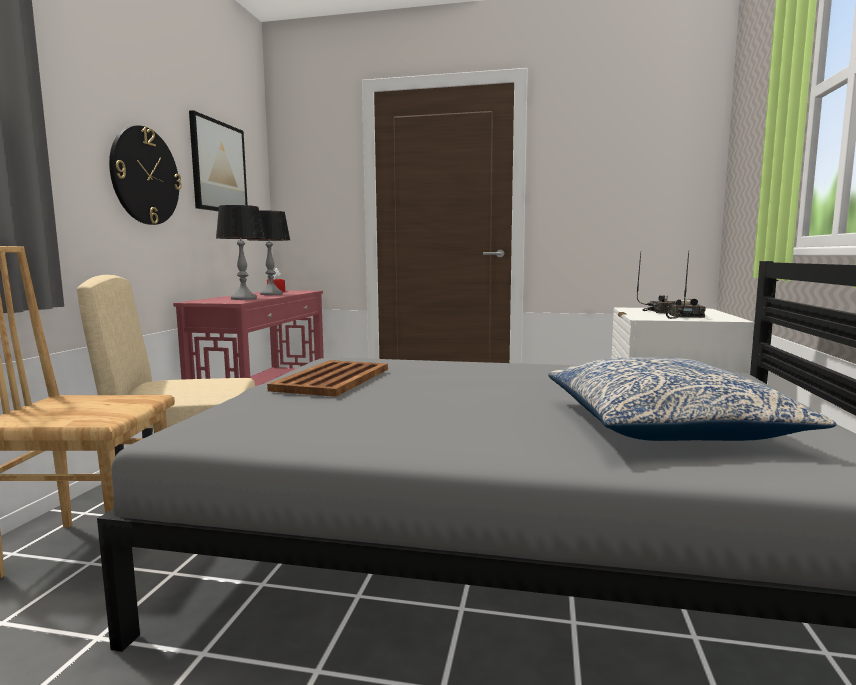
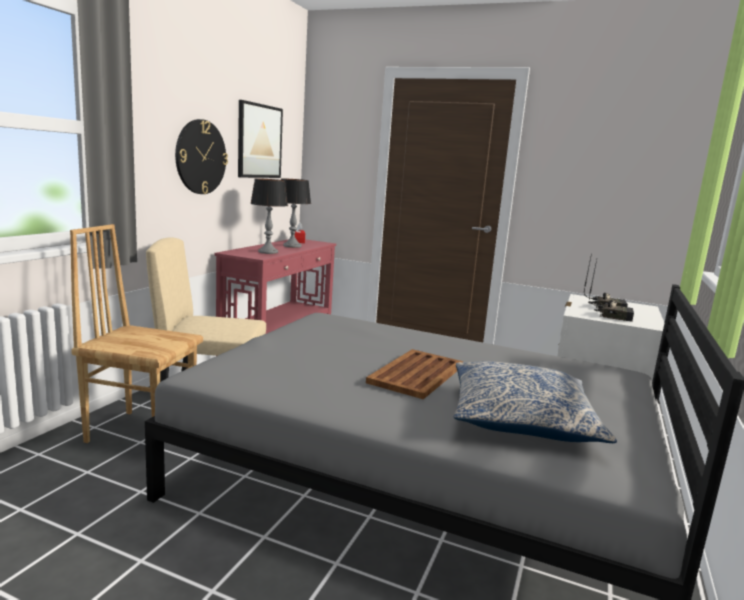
camera: 10 degrees right, 5 degrees up
brown tray [267,360,388,397] -> brown tray moved to [366,349,463,399]
radio [665,251,706,319] -> radio turned 90 degrees clockwise [589,260,634,322]

